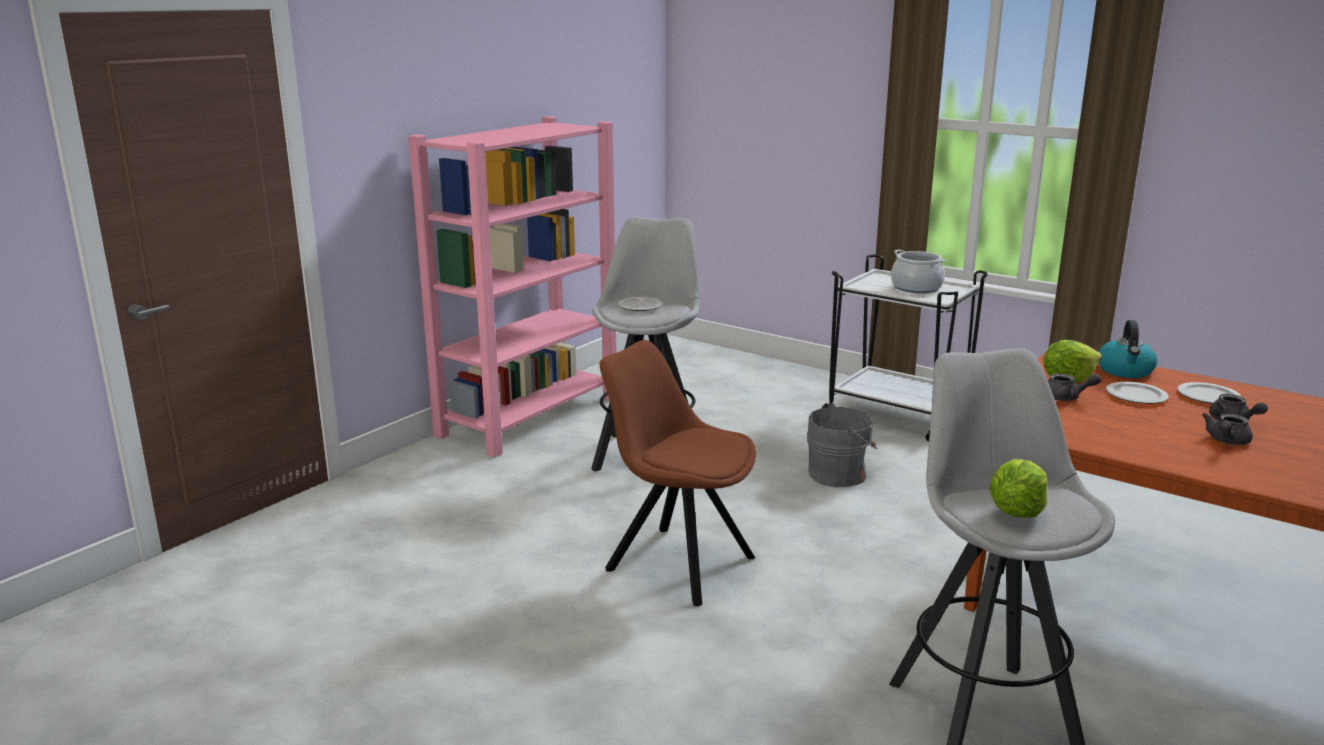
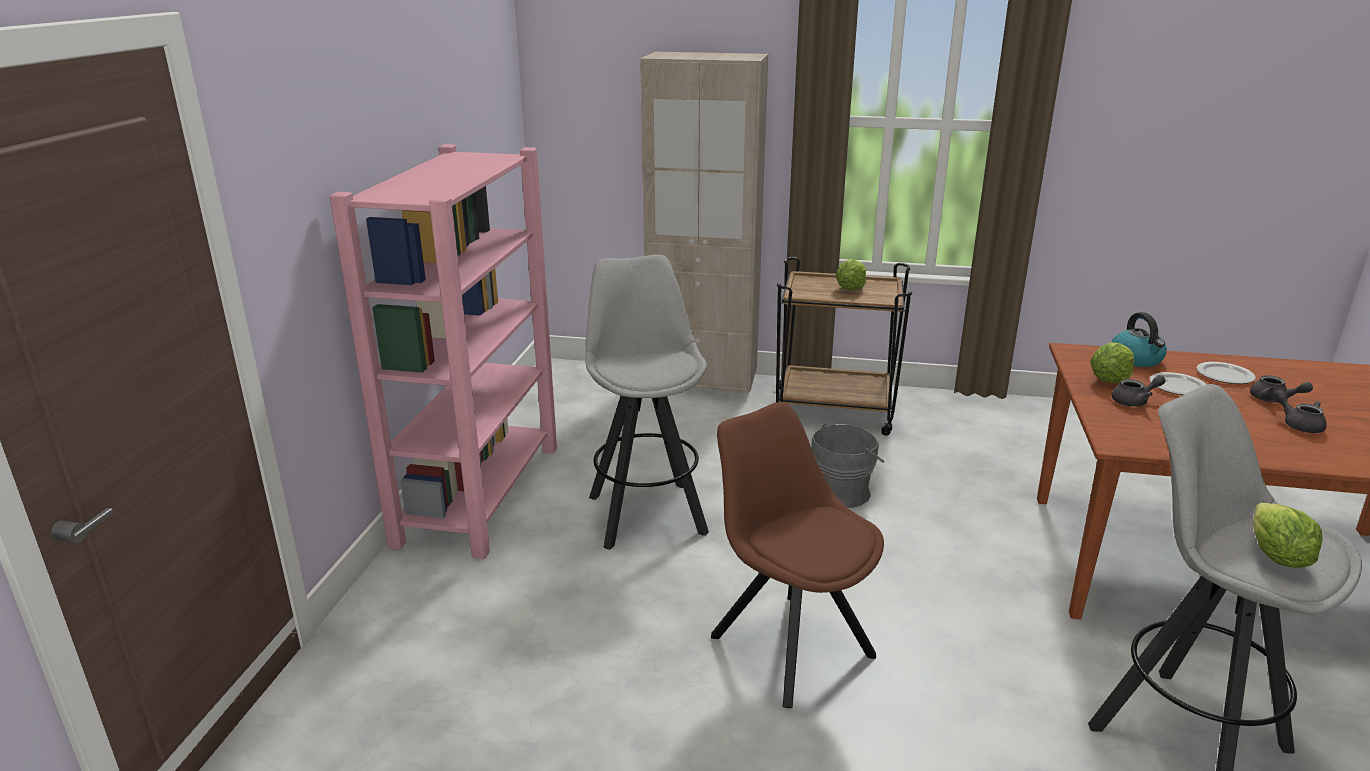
camera: 25 degrees left, 5 degrees up
brown chair [599,340,756,606] -> brown chair turned 45 degrees clockwise [711,402,884,708]
plate [617,297,663,311] -> none
white cart [822,255,988,442] -> brown cart [776,257,912,436]
cooking pot [891,250,946,293] -> lettuce [836,259,866,290]
grey teapot [1202,413,1253,445] -> grey teapot turned 135 degrees clockwise [1273,390,1327,433]
none -> beige cabinet [640,52,768,396]

